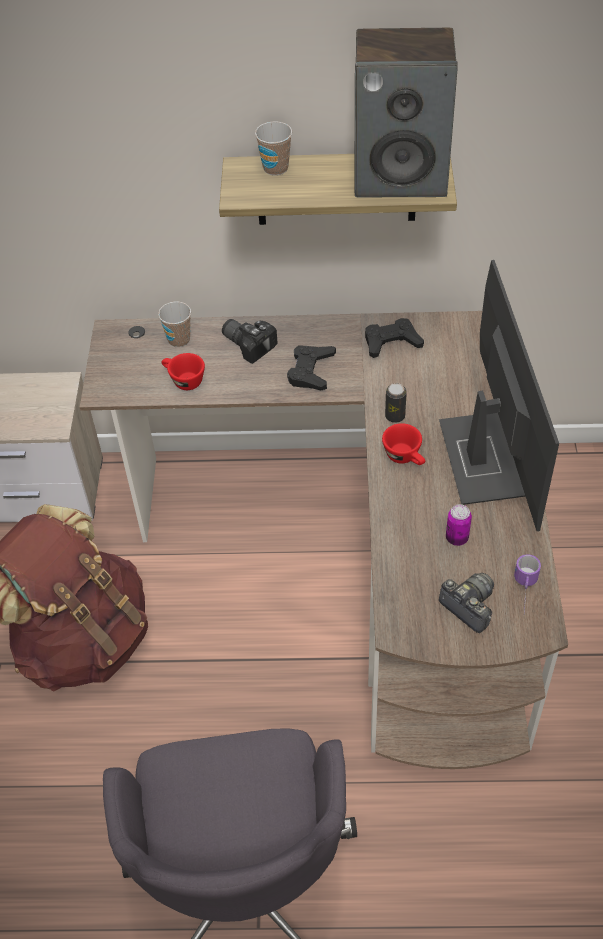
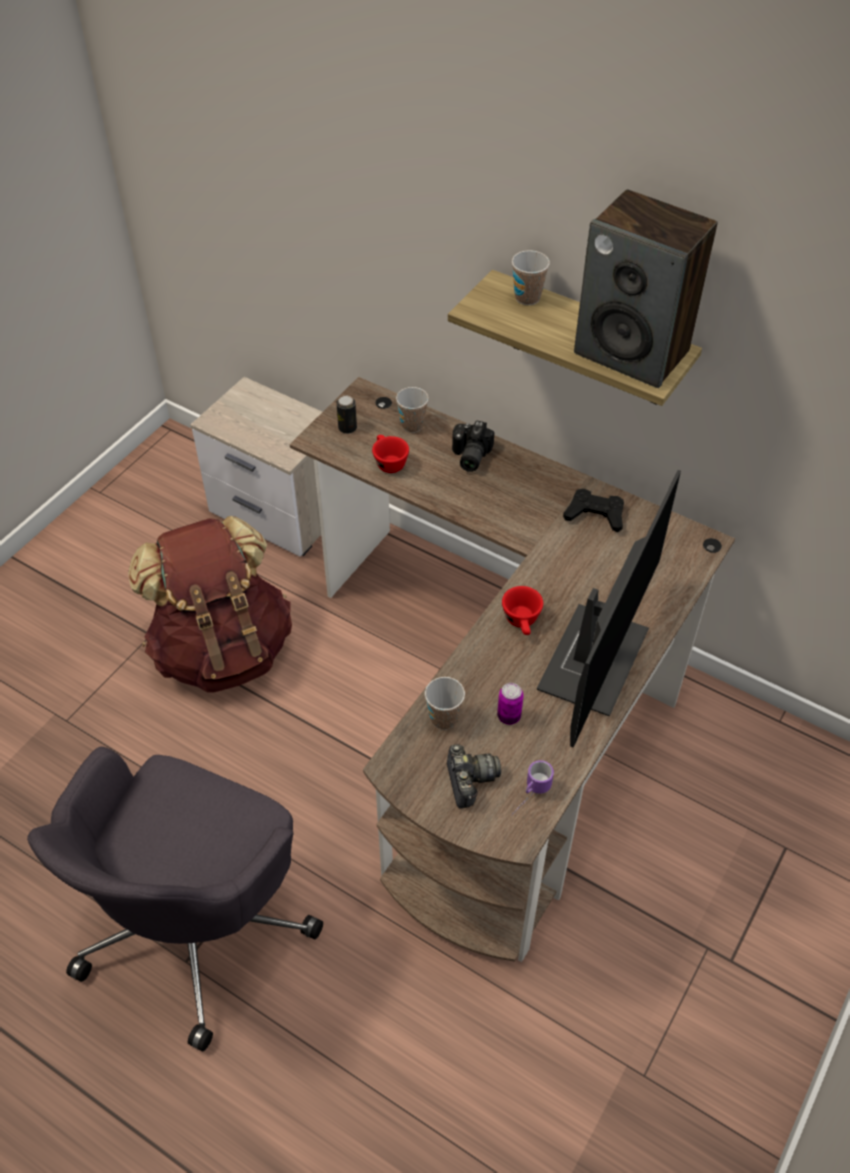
camera: 30 degrees right, 0 degrees up
camera [222,319,277,364] -> camera turned 150 degrees counterclockwise [452,421,494,472]
black game controller [287,345,336,390] -> none
can [385,383,407,423] -> can moved to [336,396,357,434]
none -> cup [425,677,465,730]

